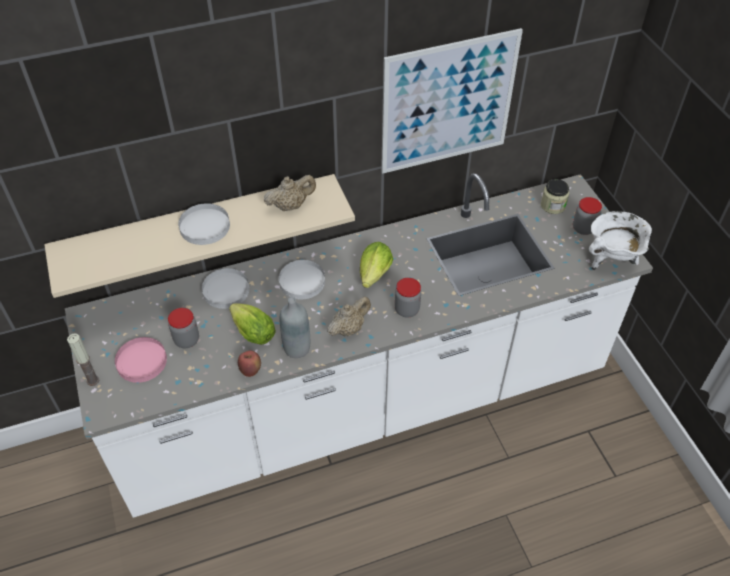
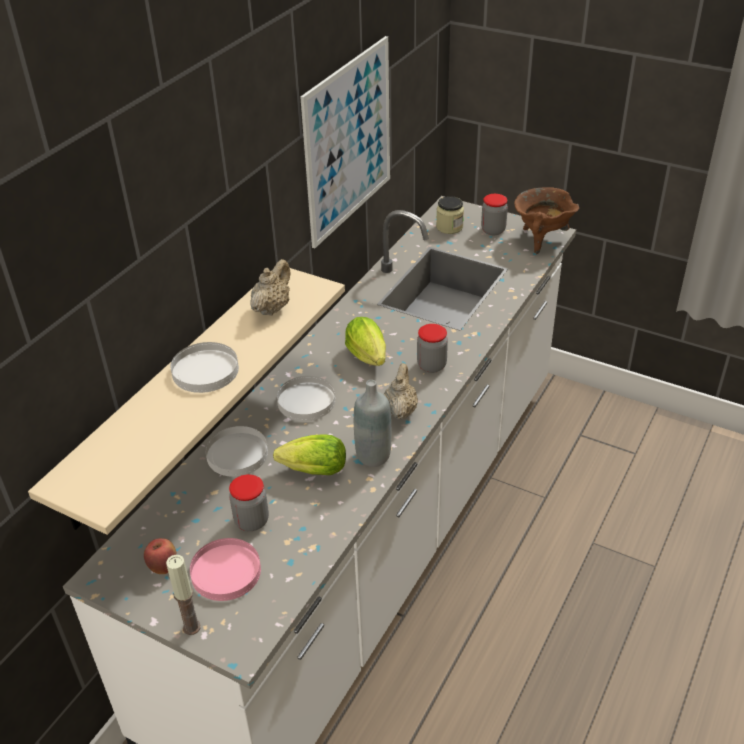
camera: 40 degrees left, 10 degrees down
apple [238,351,261,377] -> apple moved to [144,538,177,574]
white cooking pot [589,211,652,270] -> brown cooking pot [514,187,579,254]

